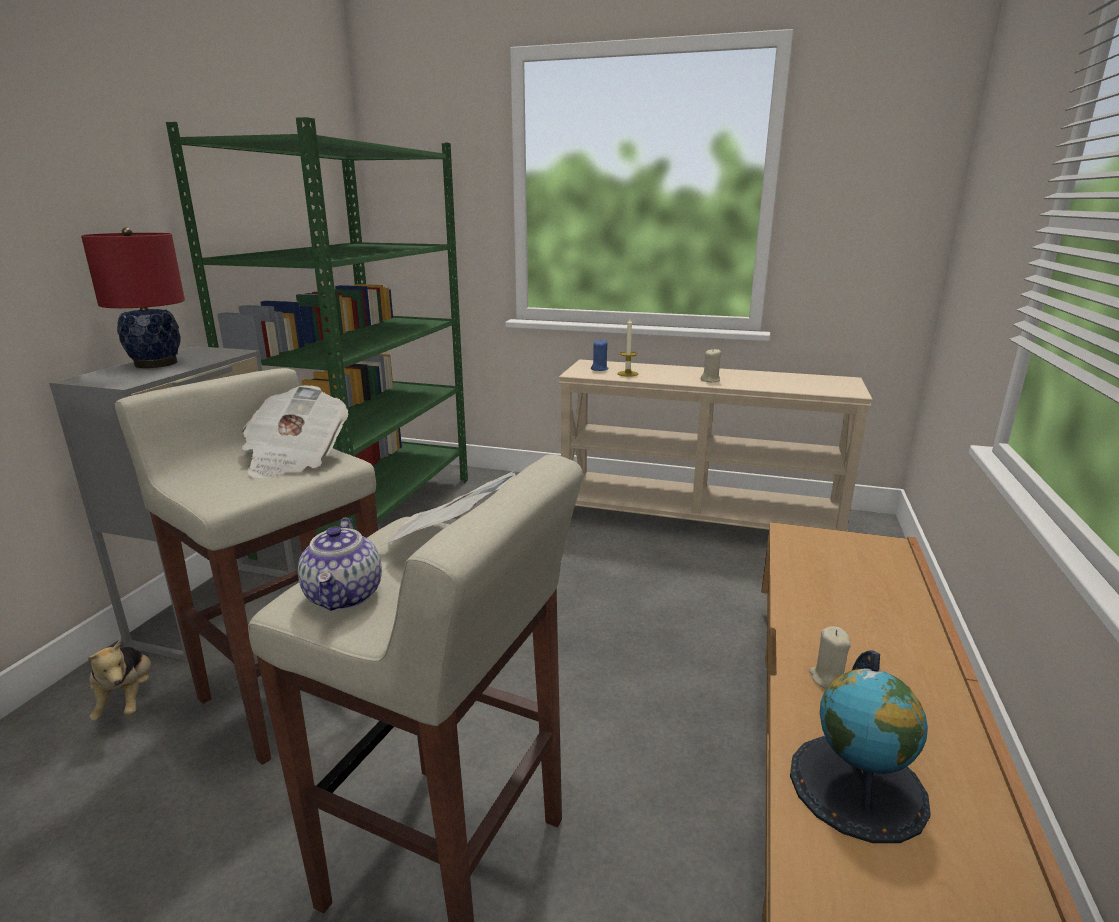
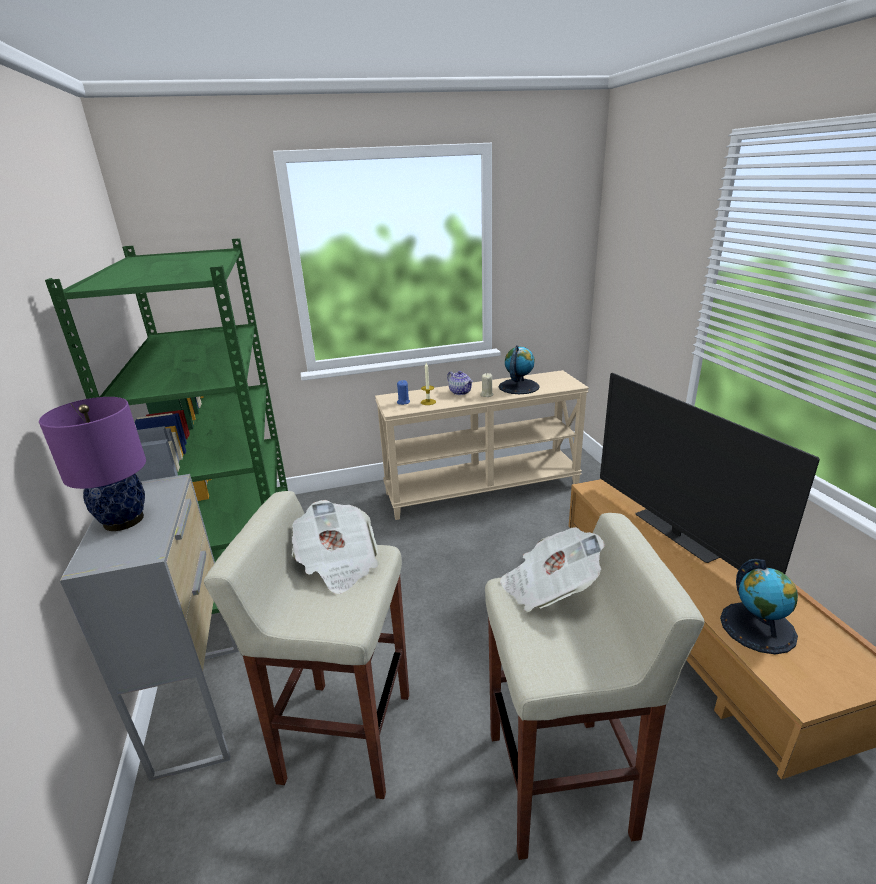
camera: 30 degrees left, 5 degrees up
red table lamp [81,227,185,368] -> purple table lamp [39,397,146,531]
plush toy [88,638,151,721] -> none
teapot [298,518,382,611] -> teapot moved to [447,371,473,395]
beige candle [809,626,851,689] -> none
none -> globe [499,345,540,394]
none -> television [600,373,820,574]

